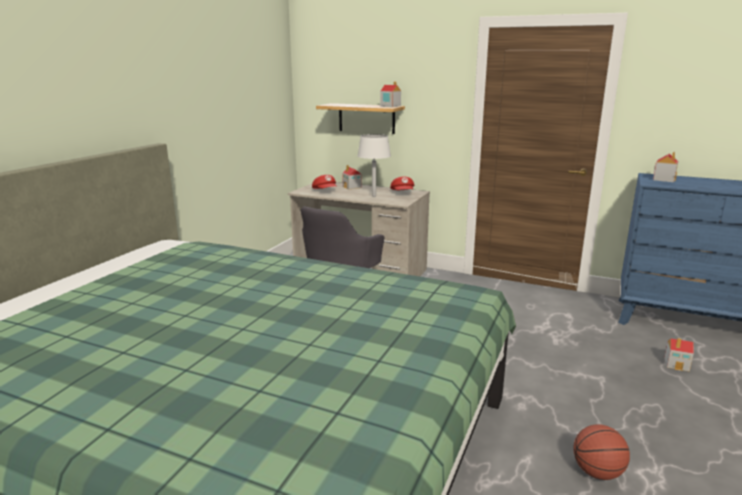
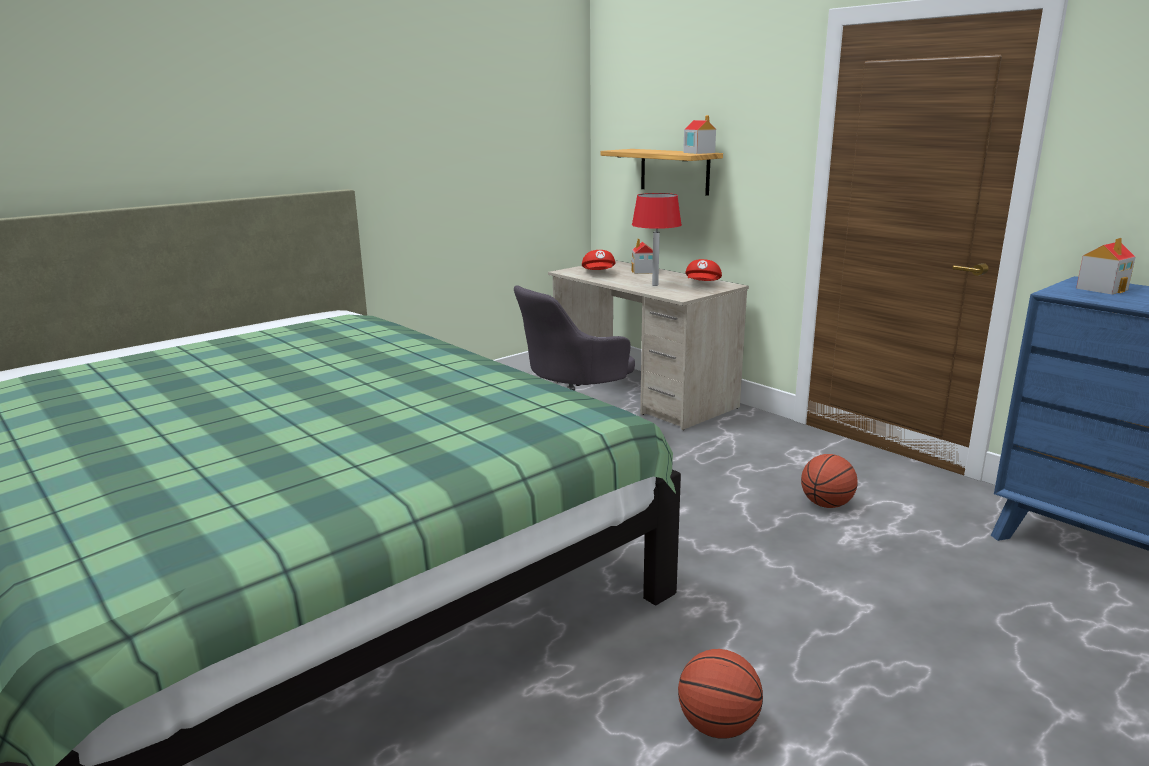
camera: 25 degrees right, 0 degrees up
white table lamp [357,134,391,197] -> red table lamp [632,193,682,286]
toy house [664,338,694,372] -> none
none -> basketball [801,454,857,508]

